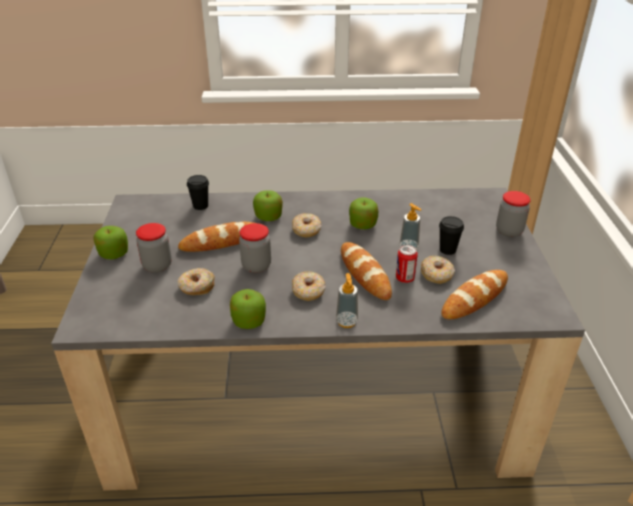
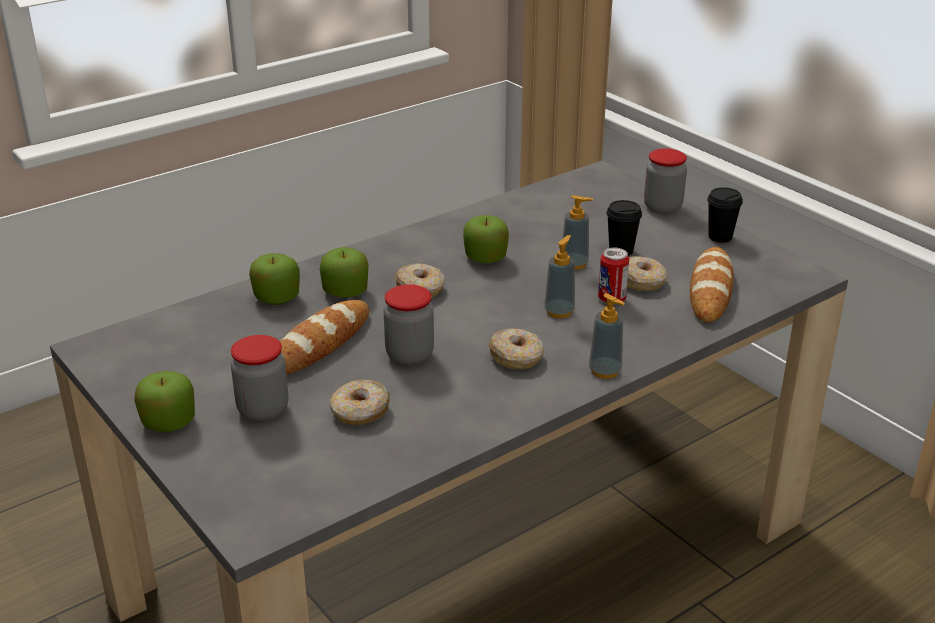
camera: 35 degrees left, 5 degrees down
black cup [187,175,209,210] -> black cup moved to [707,187,743,243]
apple [230,289,266,329] -> apple moved to [249,253,300,305]
bread [341,242,392,300] -> soap dispenser [544,235,575,318]

